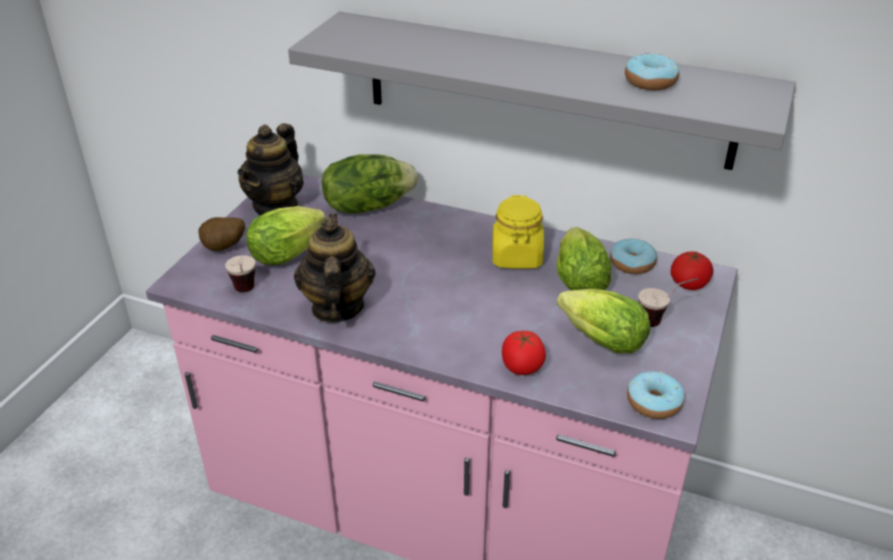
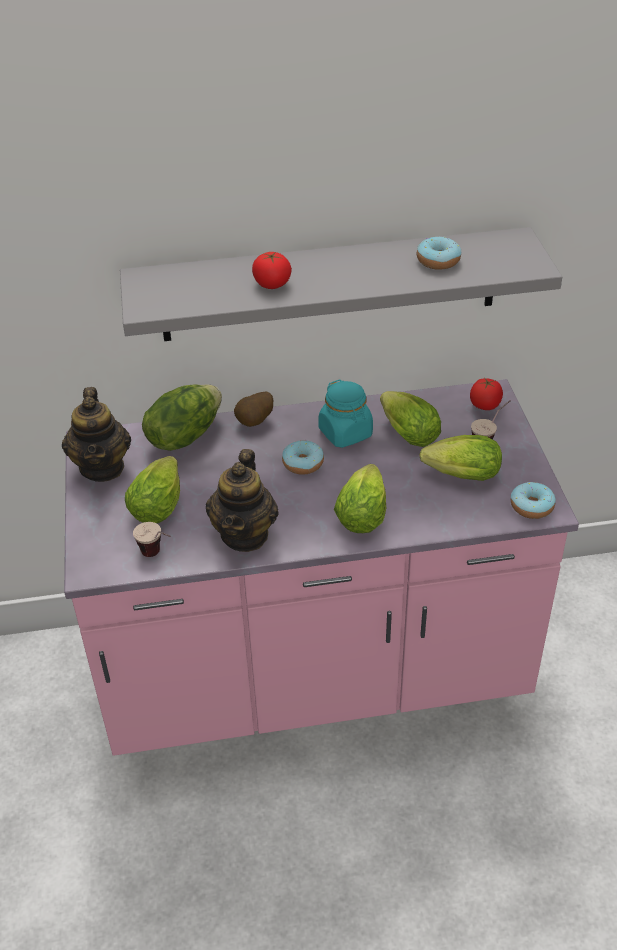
camera: 30 degrees left, 5 degrees up
potato [198,217,245,251] -> potato moved to [234,392,273,427]
teapot [294,213,376,323] -> teapot turned 135 degrees counterclockwise [206,449,278,552]
yellow jar [492,195,544,269] -> turquoise jar [318,379,373,448]
tomato [502,331,546,375] -> tomato moved to [252,252,292,289]
donut [610,239,657,274] -> donut moved to [282,440,324,475]
none -> lettuce [334,464,386,533]

